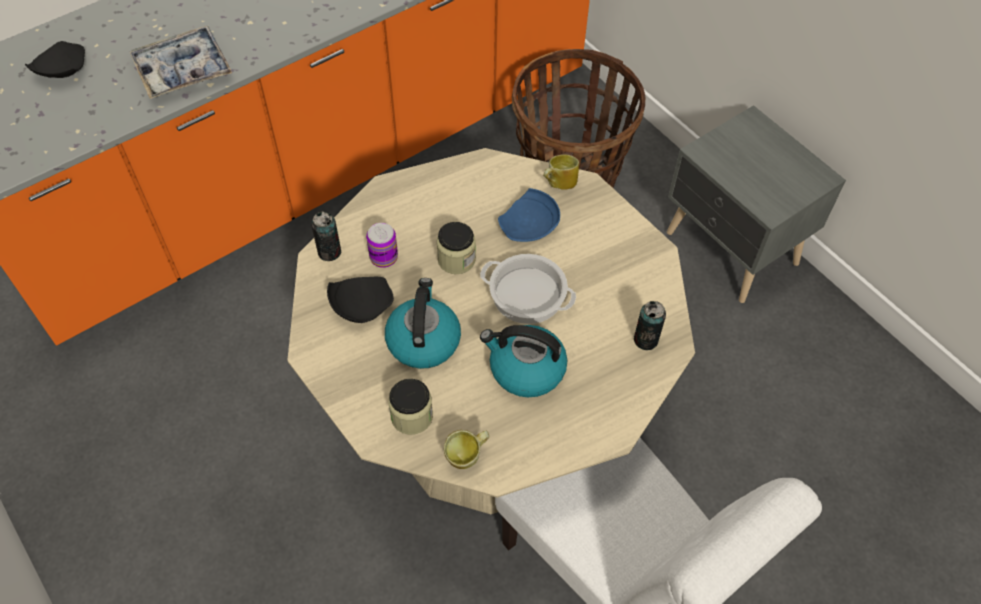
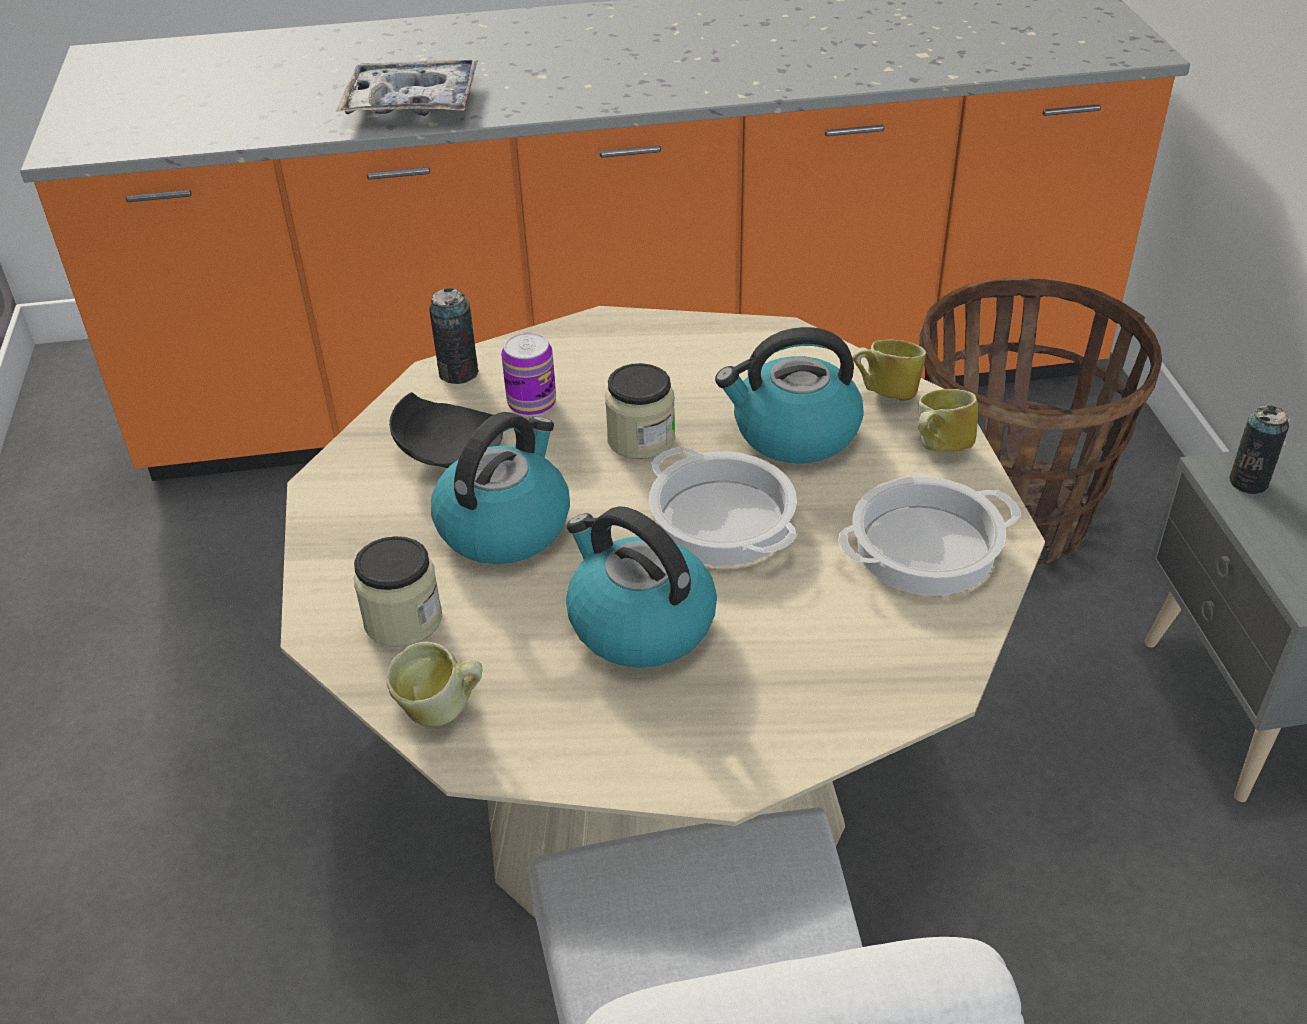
camera: 30 degrees right, 15 degrees down
black plate [25,41,85,78] -> none
blue plate [498,188,560,242] -> kettle [715,327,864,464]
can [634,301,666,350] -> can moved to [1229,405,1289,494]
none -> cooking pot [838,476,1021,596]
none -> mug [918,389,978,451]

